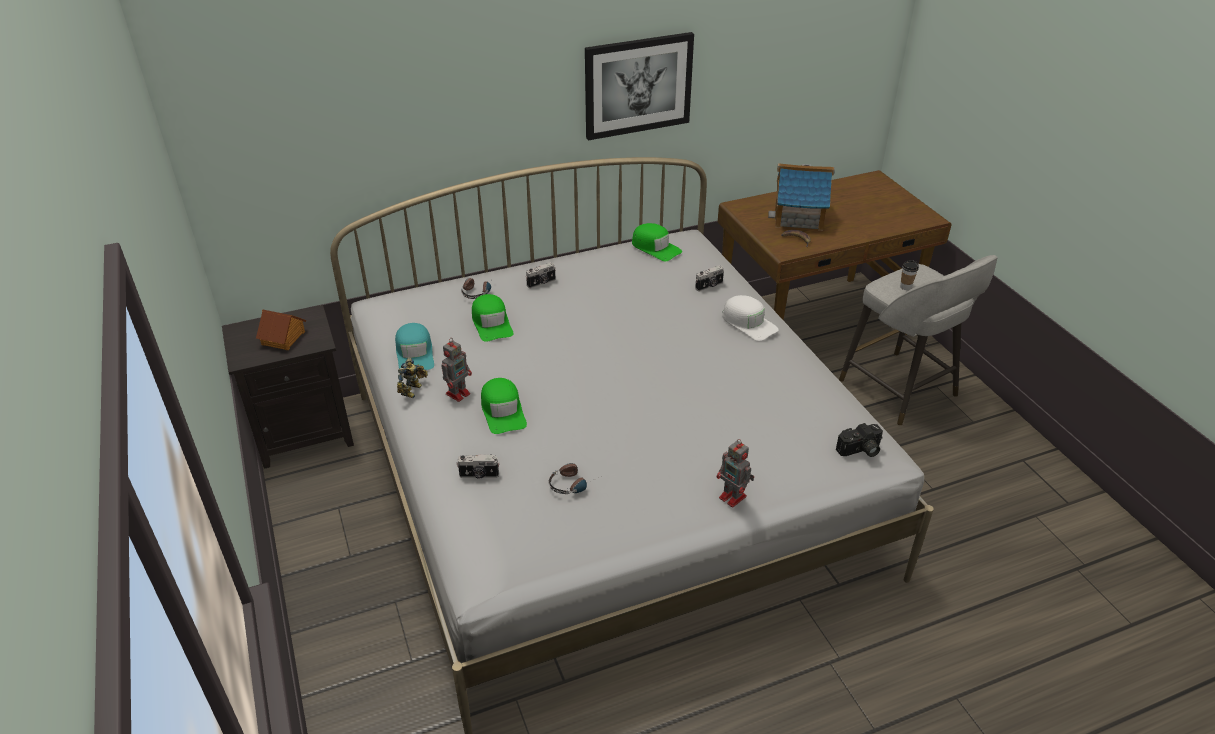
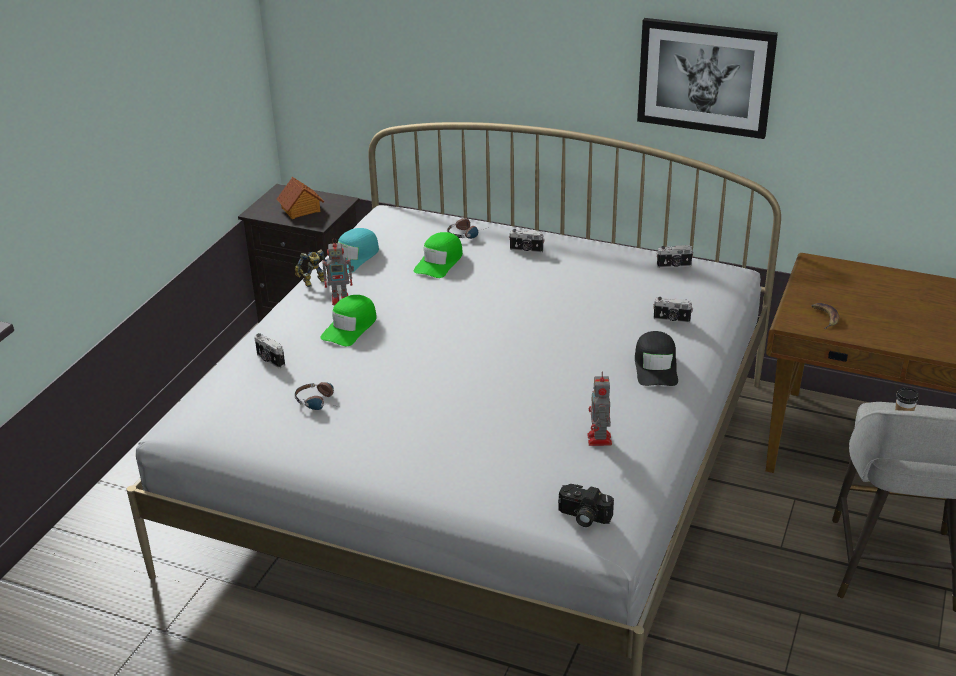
camera: 45 degrees right, 5 degrees down
green cap [632,223,682,261] -> camera [656,245,694,268]
toy robot [717,439,754,507] -> toy robot moved to [587,371,612,446]
white cap [722,295,779,341] -> black cap [635,331,678,386]
toy house [768,163,835,231] -> none

